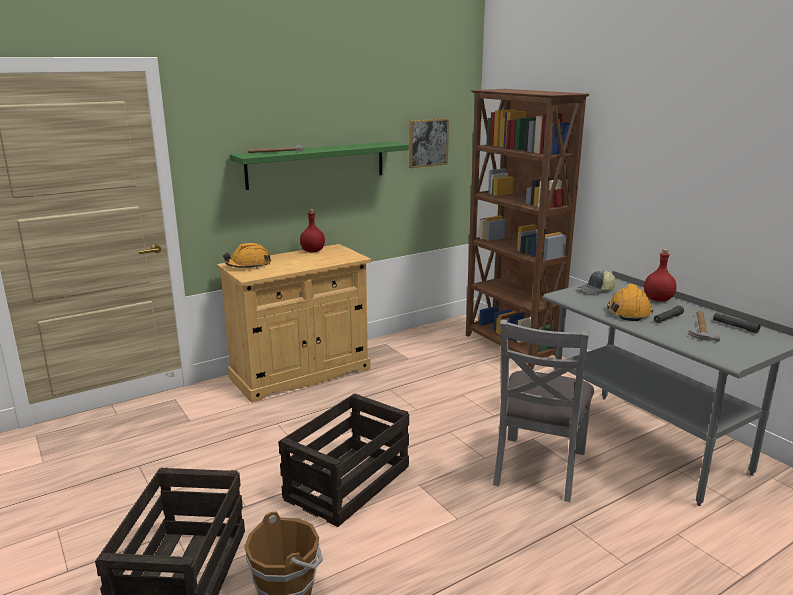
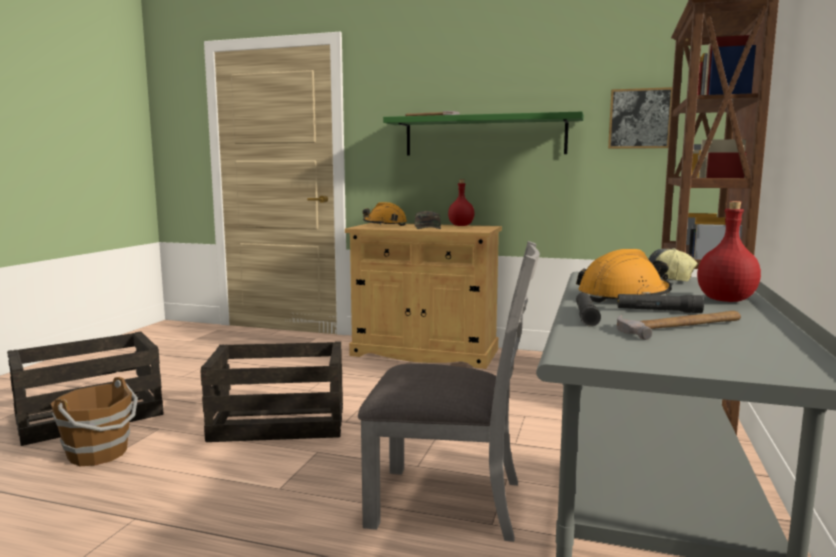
camera: 50 degrees right, 10 degrees down
grey chair [493,319,594,502] -> grey chair turned 150 degrees counterclockwise [358,241,540,542]
black flashlight [713,313,760,334] -> black flashlight moved to [576,292,601,327]
none -> green cap [415,211,441,229]

